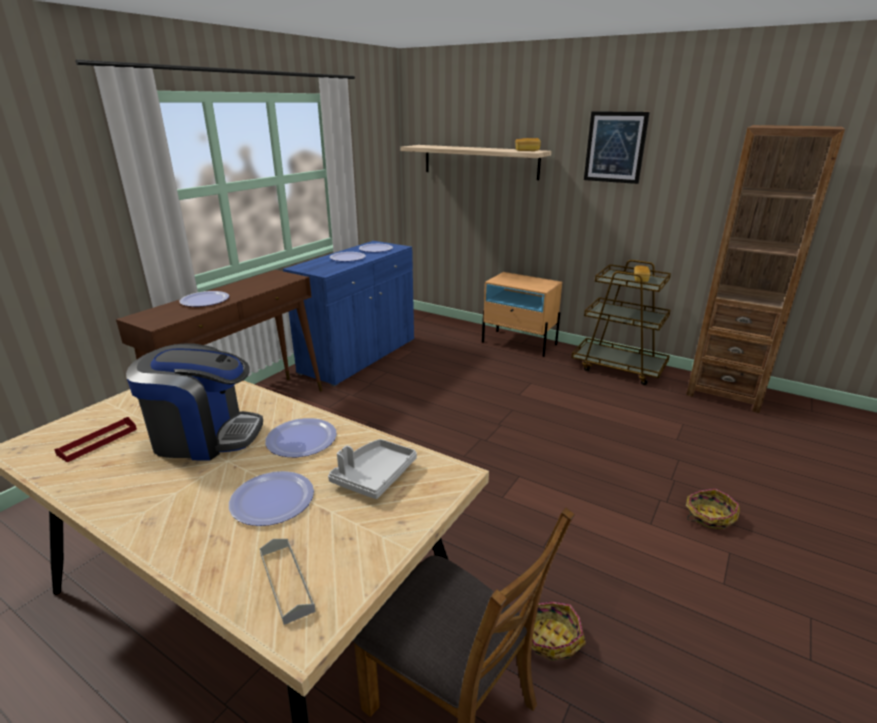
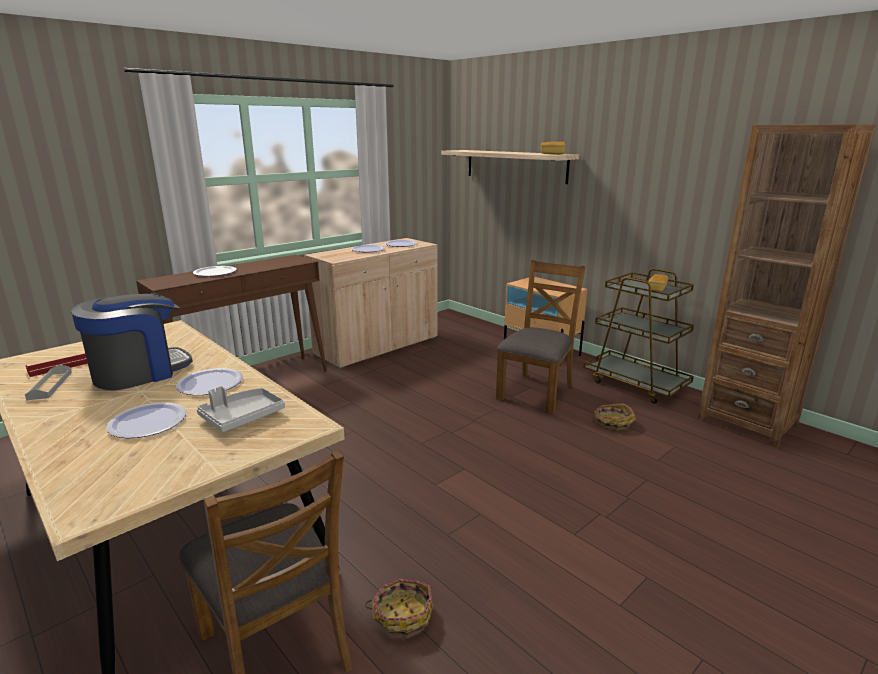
camera: 15 degrees right, 5 degrees down
coffee machine [126,343,263,461] -> coffee machine turned 60 degrees counterclockwise [71,293,193,390]
grey tray [260,539,316,625] -> grey tray moved to [25,364,72,400]
blue cabinet [283,241,414,387] -> beige cabinet [304,238,438,369]
picture [584,111,650,184] -> none
basket [686,489,740,529] -> basket moved to [591,403,636,430]
none -> brown chair [496,260,585,414]

